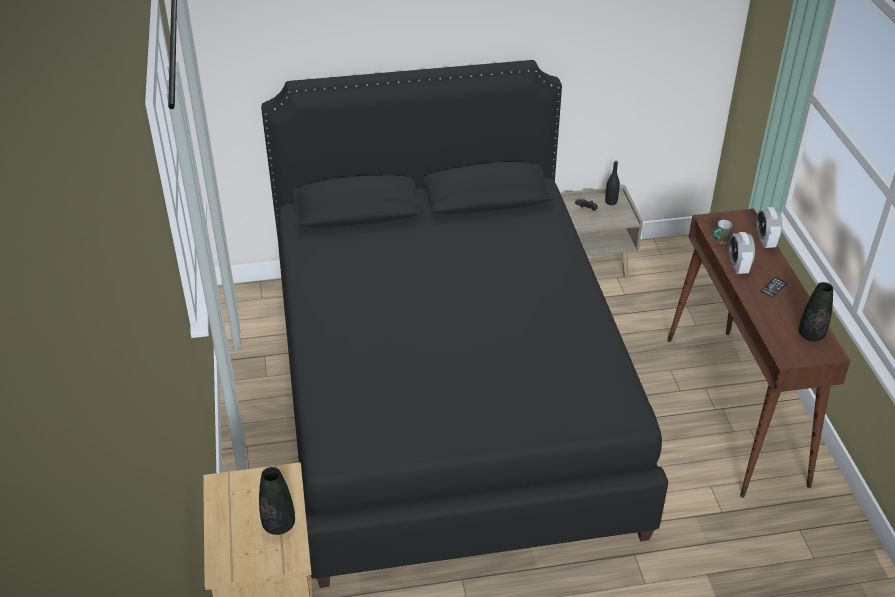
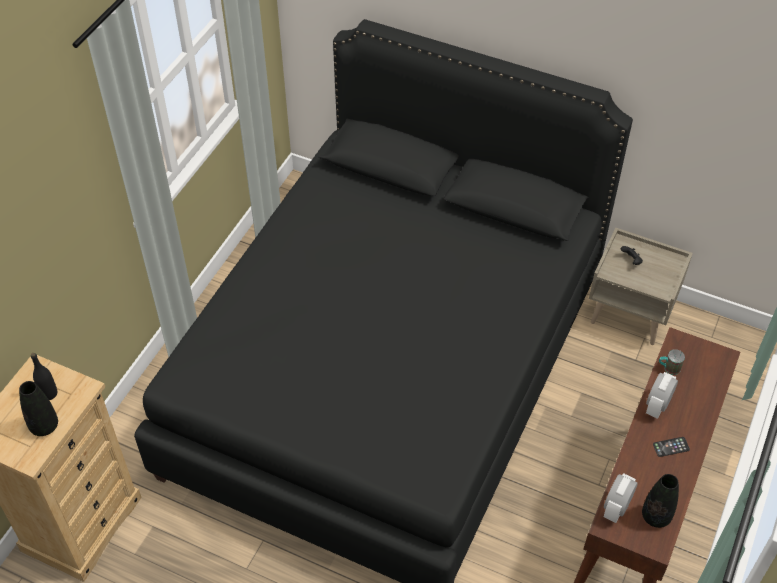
camera: 35 degrees right, 10 degrees up
black bottle [605,161,620,205] -> black bottle moved to [31,353,57,400]
alarm clock [756,207,783,248] -> alarm clock moved to [604,473,637,523]

